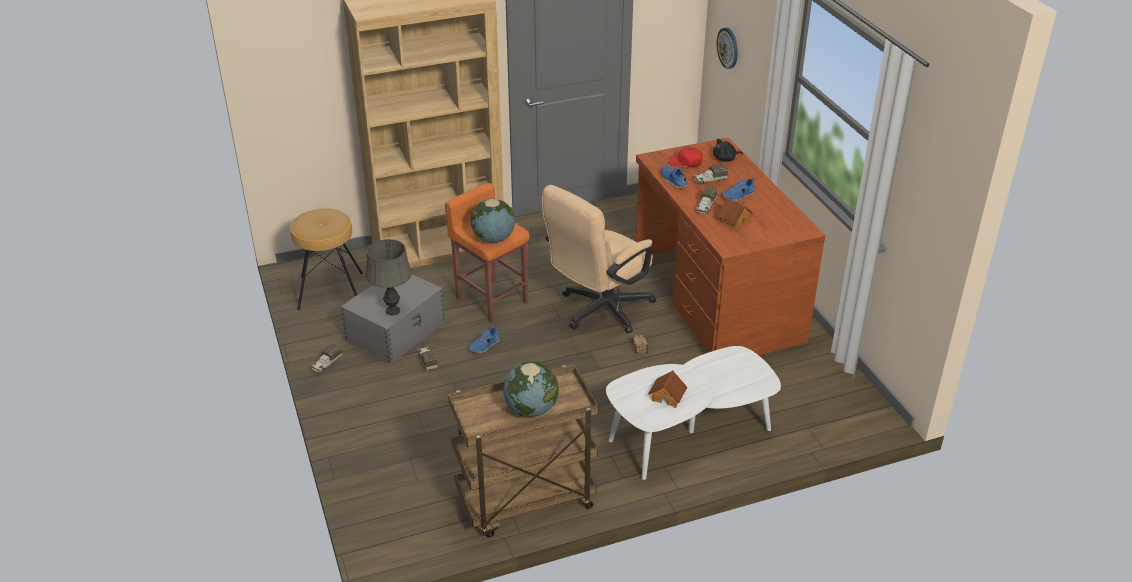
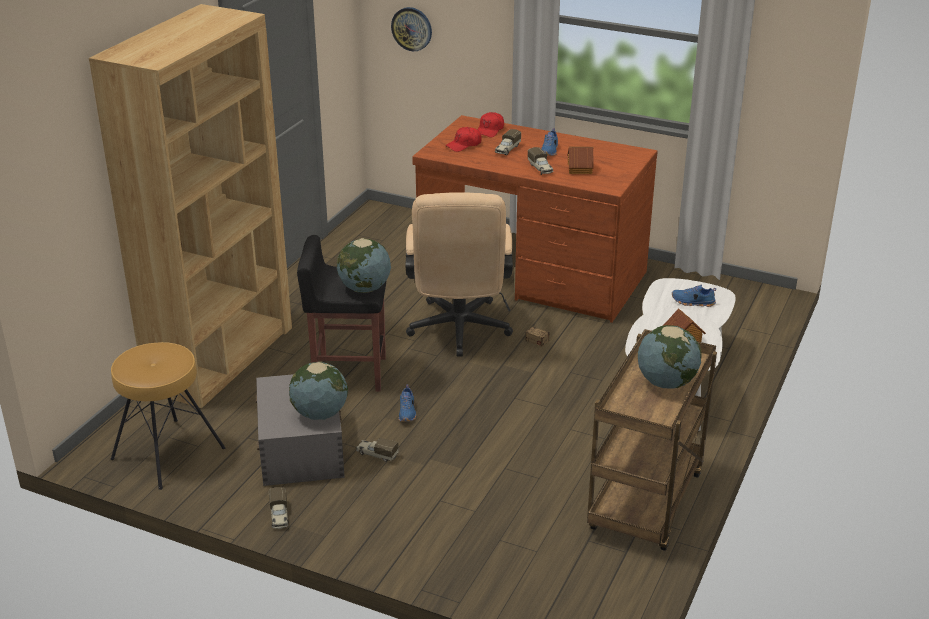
camera: 45 degrees left, 5 degrees down
grey table lamp [365,239,412,315] -> globe [289,362,348,420]
orange stool [445,183,530,323] -> black stool [297,235,387,391]
blue shoe [661,166,688,189] -> blue shoe moved to [672,285,716,307]
black plush toy [713,139,743,162] -> red cap [477,112,504,137]

